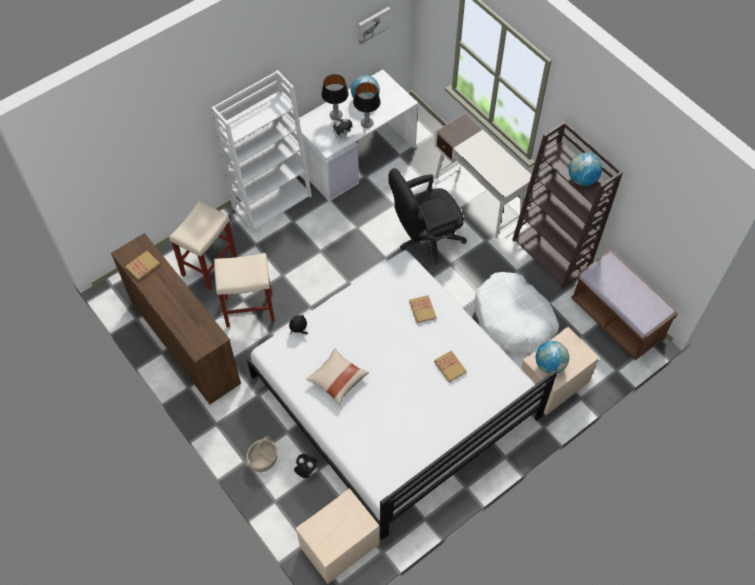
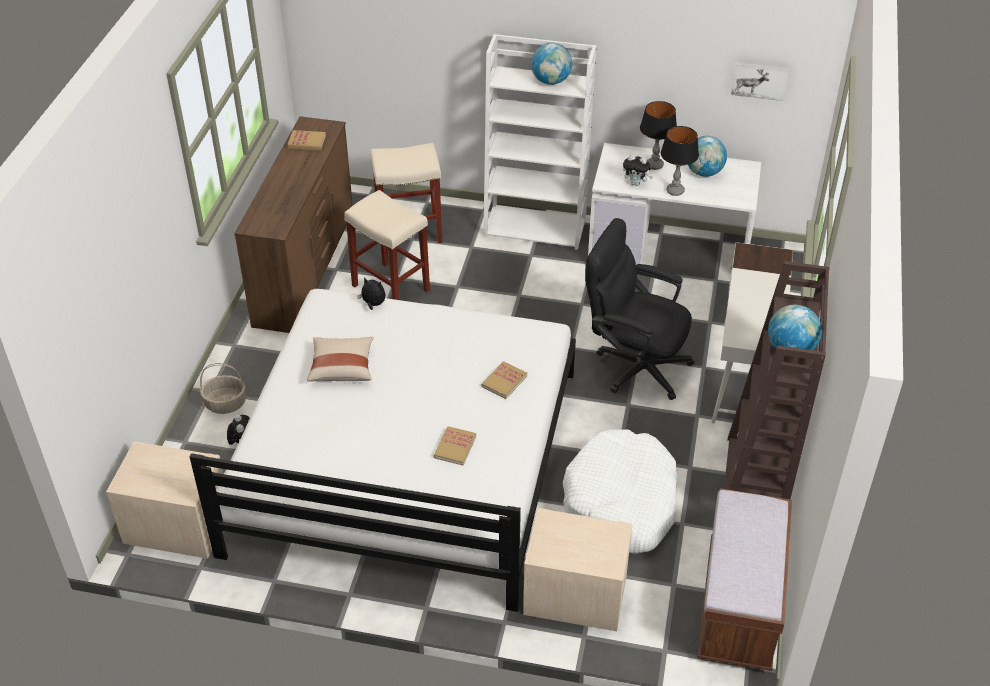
camera: 50 degrees right, 15 degrees down
globe [536,341,569,374] -> globe moved to [531,43,572,85]

